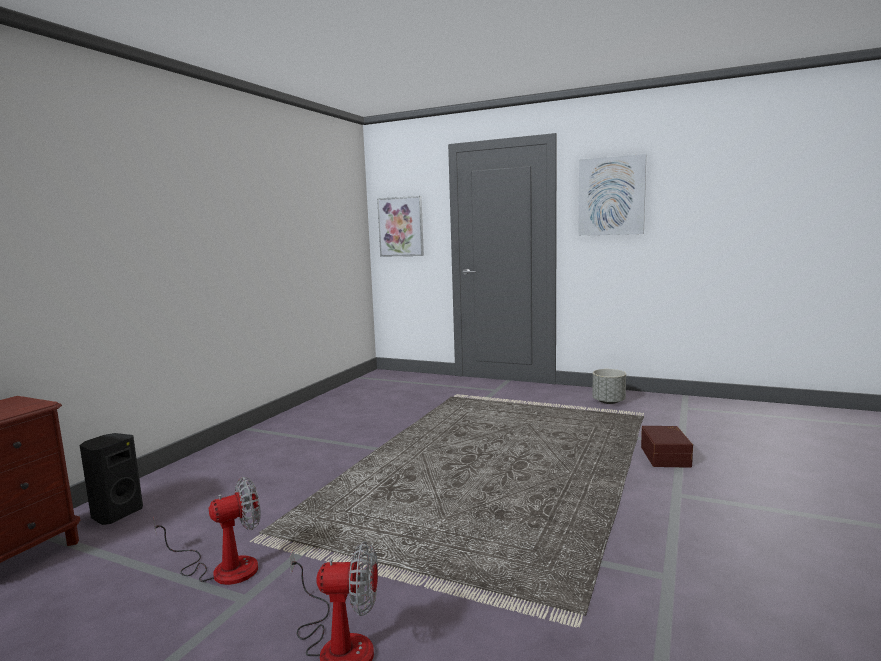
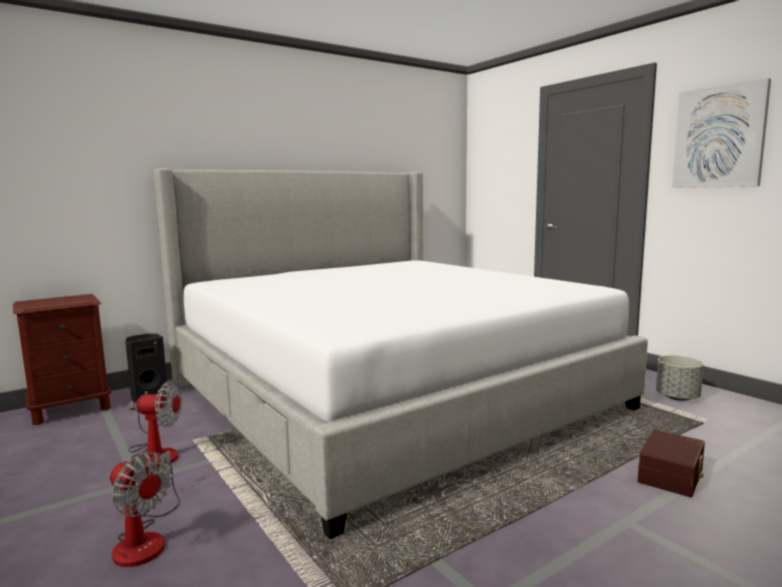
camera: 30 degrees right, 0 degrees up
picture [377,196,424,257] -> none
none -> bed [153,168,648,539]

